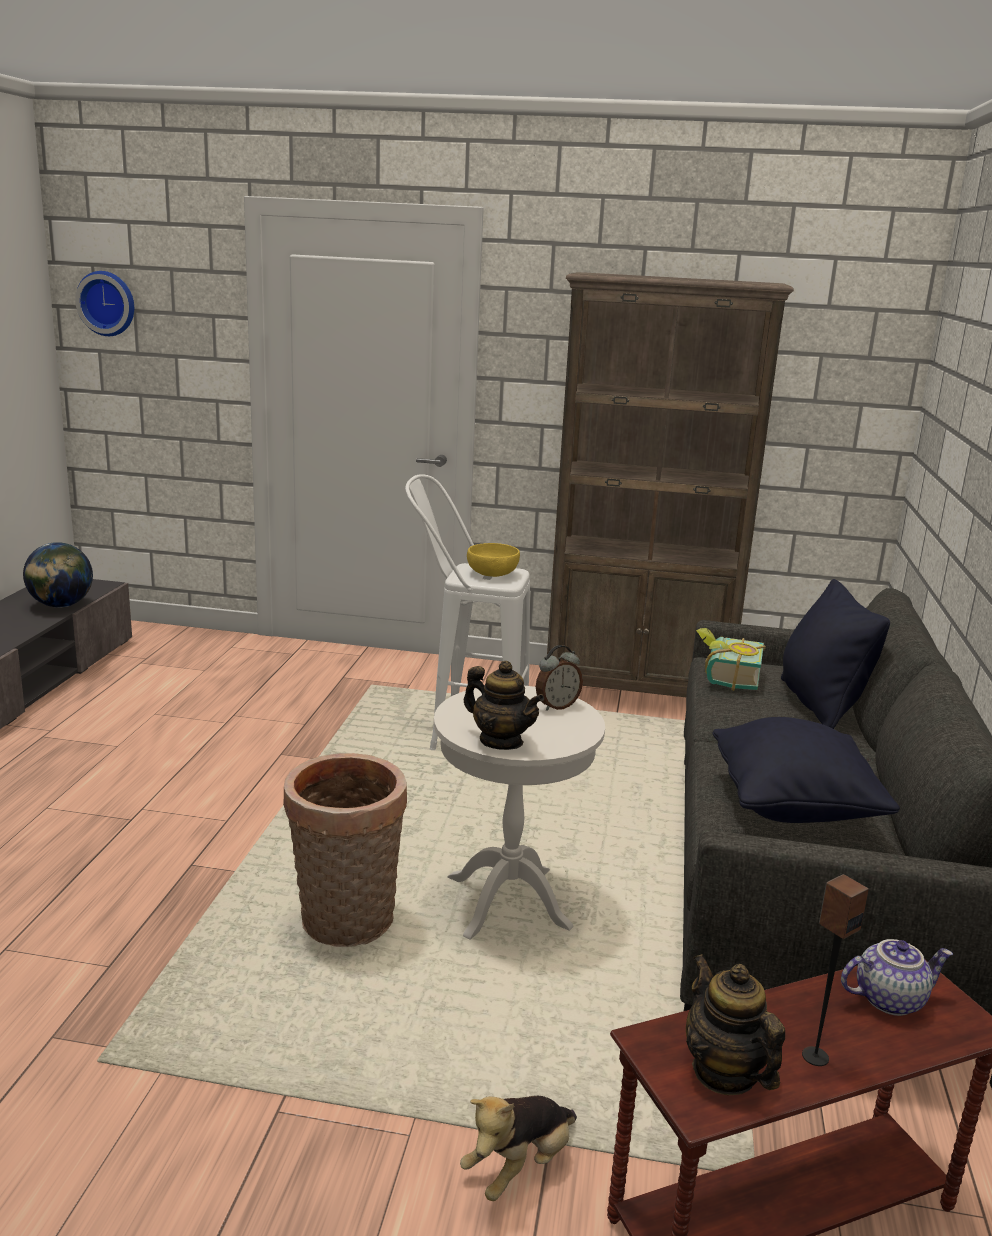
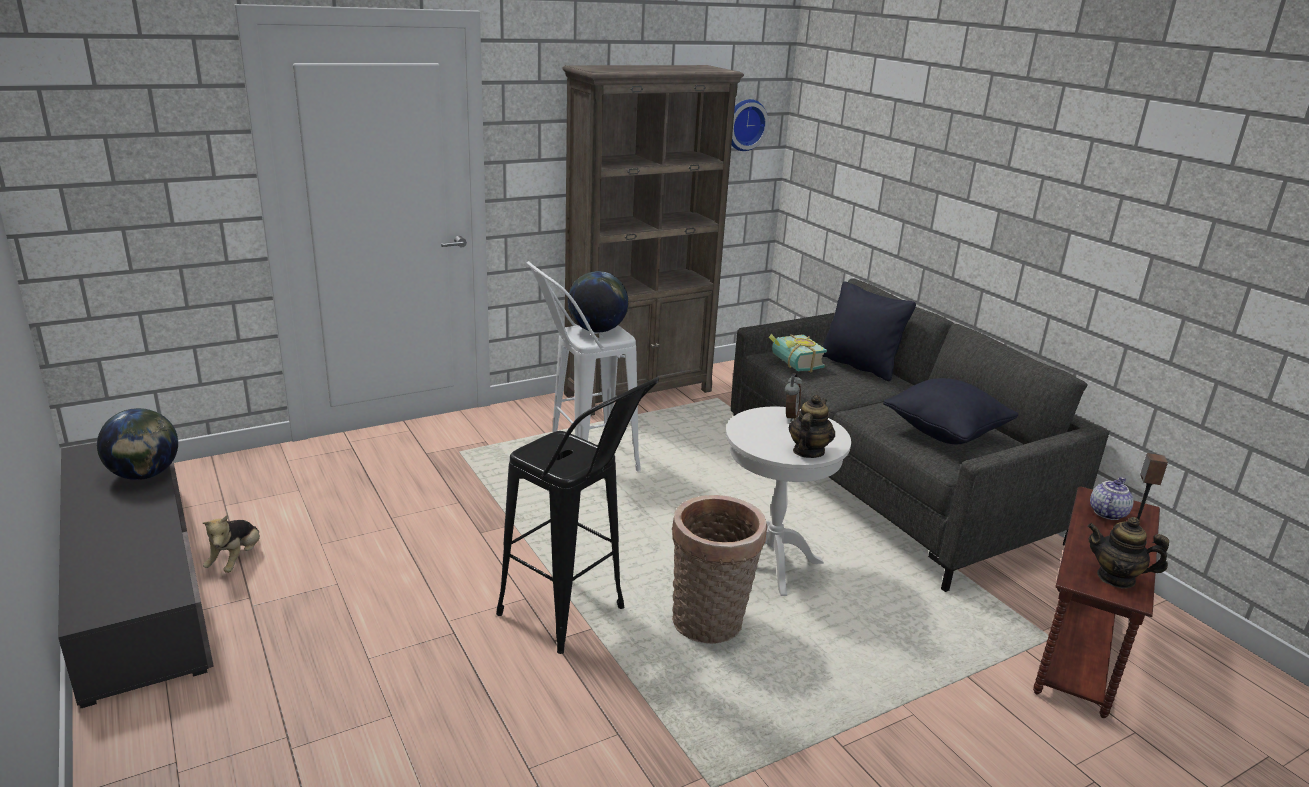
camera: 40 degrees left, 5 degrees up
wall clock [75,271,134,336] -> wall clock moved to [732,99,769,151]
plush toy [460,1096,577,1201] -> plush toy moved to [203,515,260,573]
teapot [464,661,544,750] -> teapot turned 60 degrees counterclockwise [789,394,835,458]
yellow bowl [467,543,520,577] -> globe [568,271,629,333]
none -> black stool [496,377,659,654]

